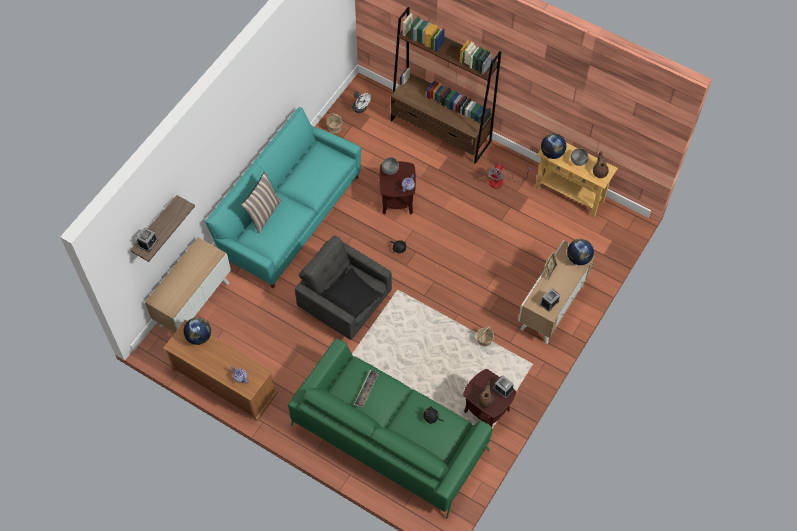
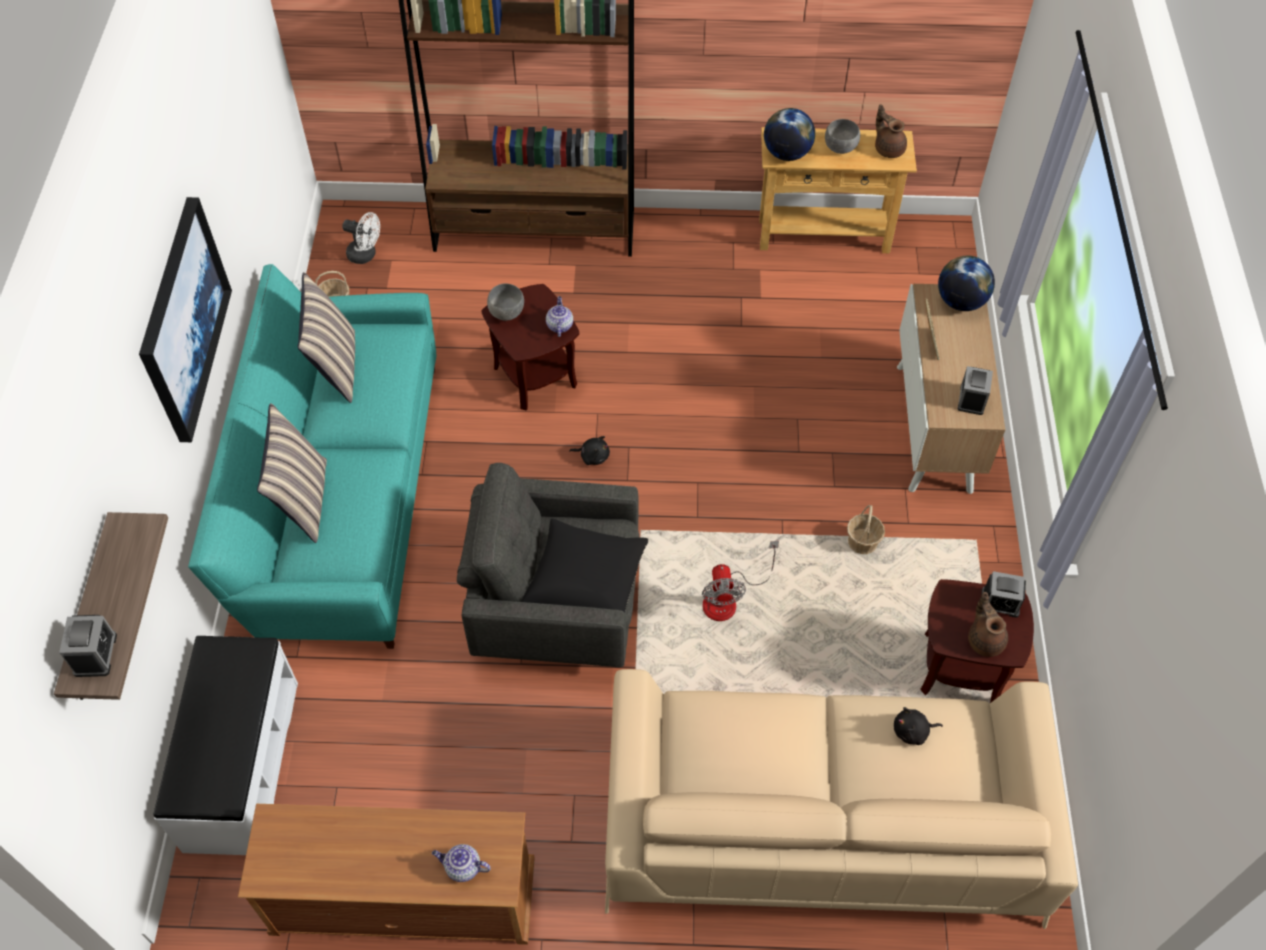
camera: 30 degrees left, 5 degrees down
cabinet [145,237,231,332] -> white bench [154,636,298,855]
globe [184,317,211,345] -> none
green sofa [288,338,492,519] -> beige sofa [605,669,1078,929]
tray [354,370,379,408] -> none
fan [487,163,531,189] -> fan moved to [702,541,779,621]
none -> picture [139,197,232,442]
none -> pillow [298,272,355,403]

